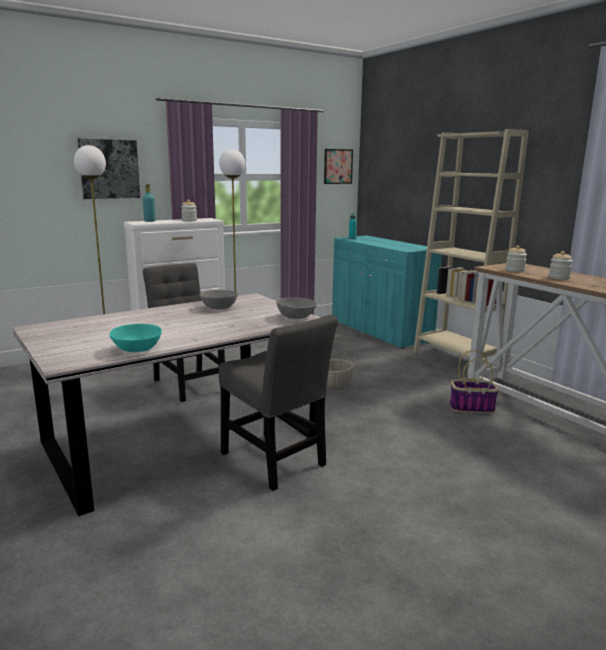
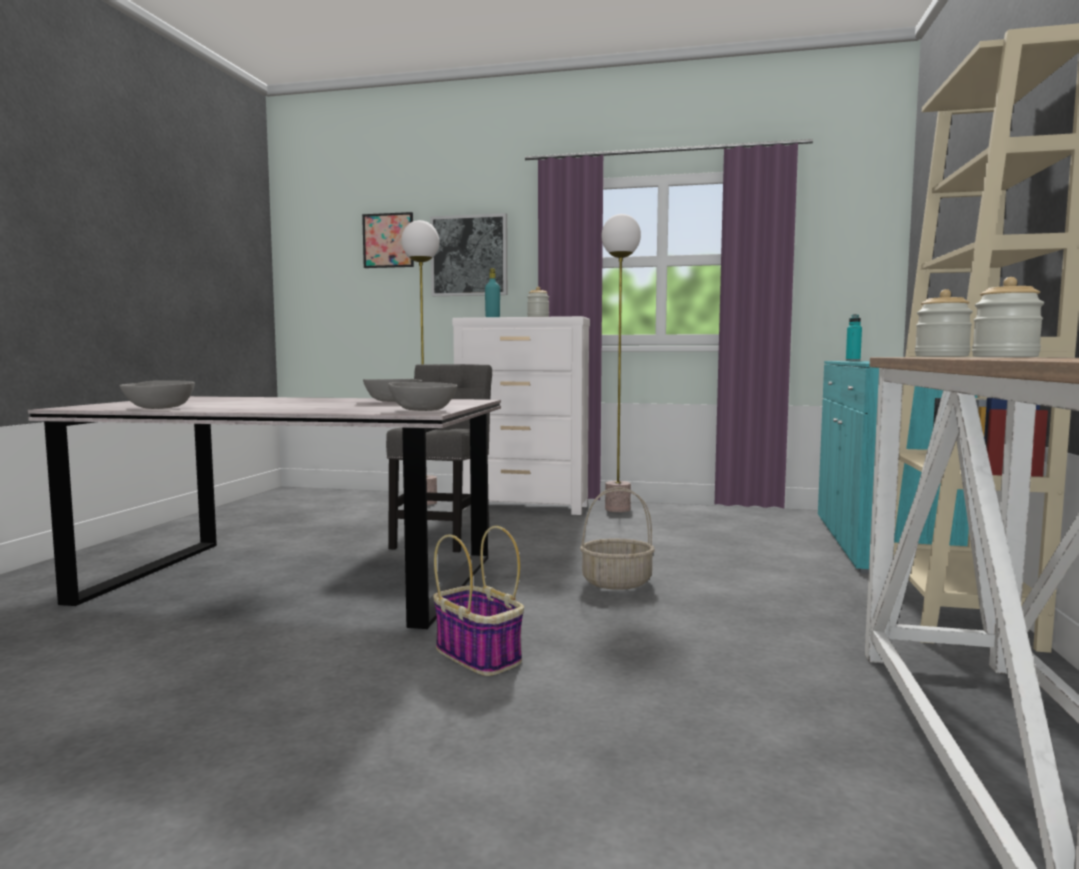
camera: 45 degrees right, 10 degrees down
turquoise bowl [110,324,162,352] -> grey bowl [120,380,195,409]
grey chair [219,315,338,491] -> none
picture [324,149,353,184] -> picture moved to [362,212,414,268]
basket [450,350,499,413] -> basket moved to [433,526,524,676]

